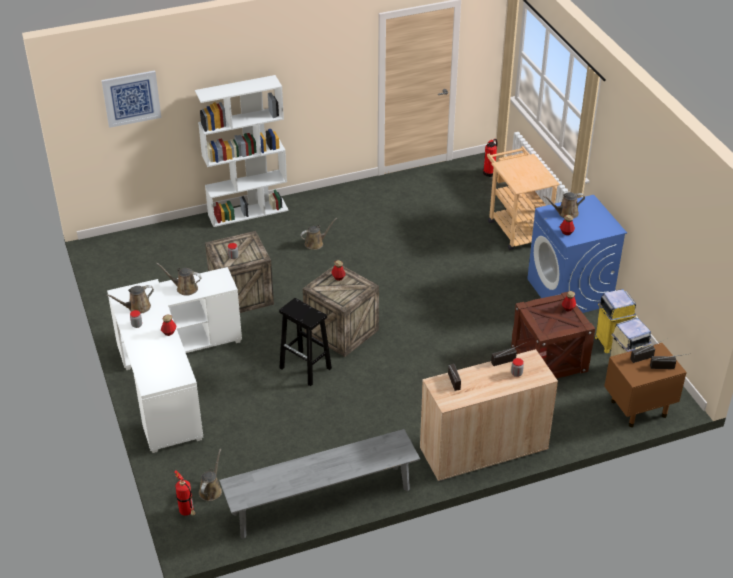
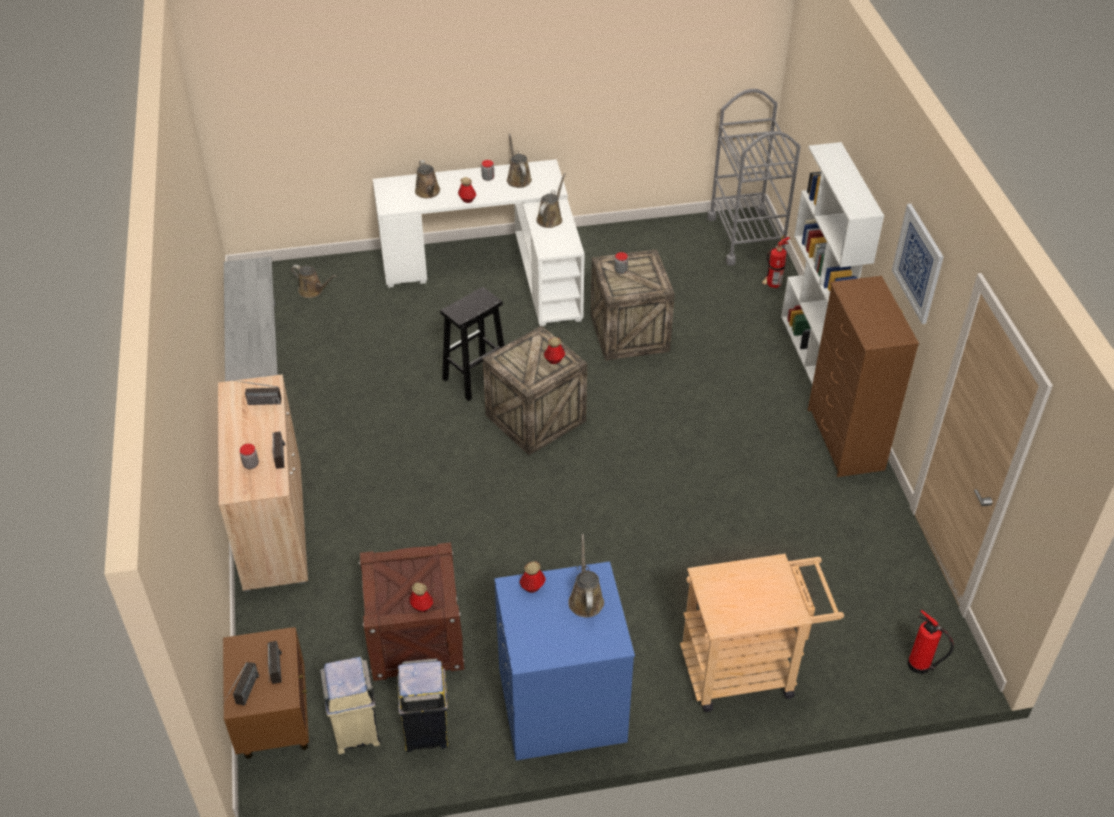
camera: 100 degrees right, 5 degrees up
picture [101,71,161,128] -> picture moved to [892,204,944,324]
fire extinguisher [174,470,196,516] -> fire extinguisher moved to [762,236,790,288]
brown watering can [300,218,337,250] -> brown watering can moved to [415,160,440,199]
none -> grey cart [707,89,801,266]
none -> brown dresser [808,276,919,477]

